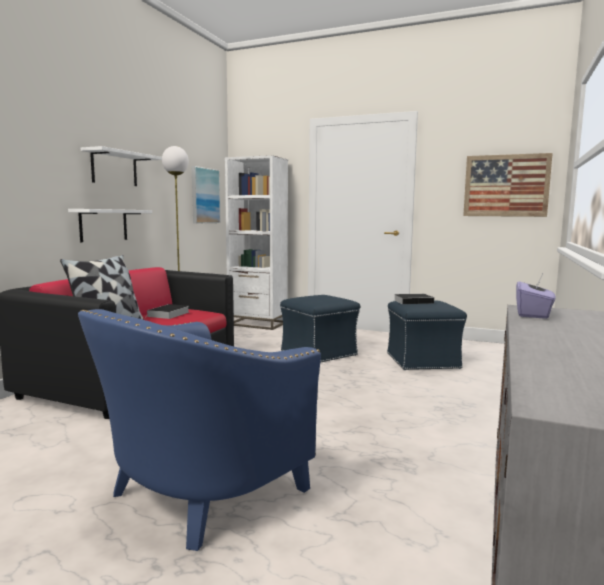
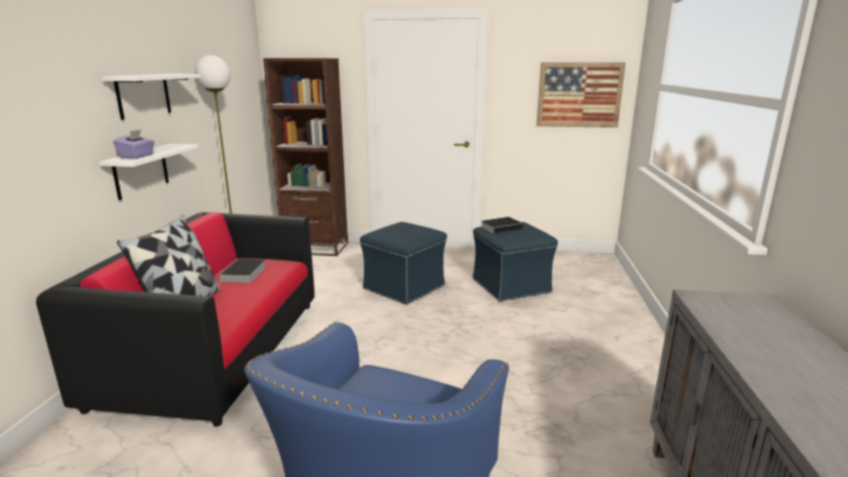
camera: 15 degrees left, 10 degrees up
picture [192,166,220,224] -> none
white bookcase [225,155,288,330] -> brown bookcase [263,58,348,256]
purple tissue box [516,274,556,319] -> purple tissue box moved to [113,129,155,159]

